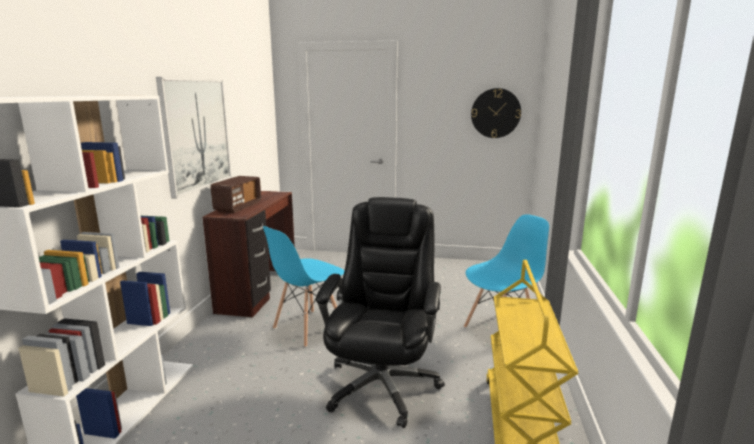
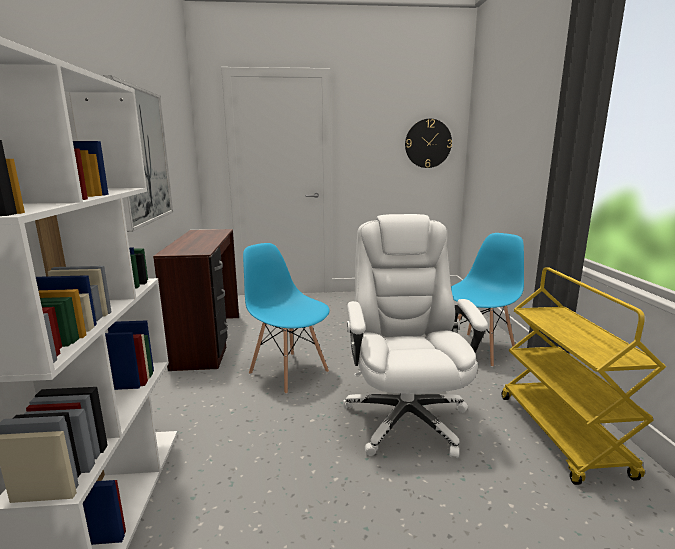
camera: 15 degrees left, 0 degrees up
radio [211,176,261,213] -> none
blue chair [263,226,344,347] -> blue chair turned 105 degrees clockwise [243,243,330,394]
black office chair [316,197,445,428] -> white office chair [343,214,488,458]

